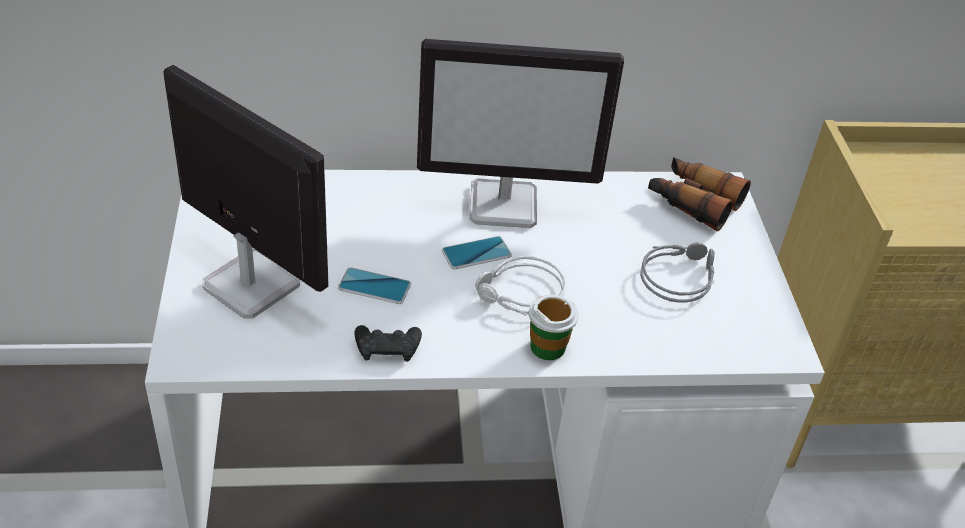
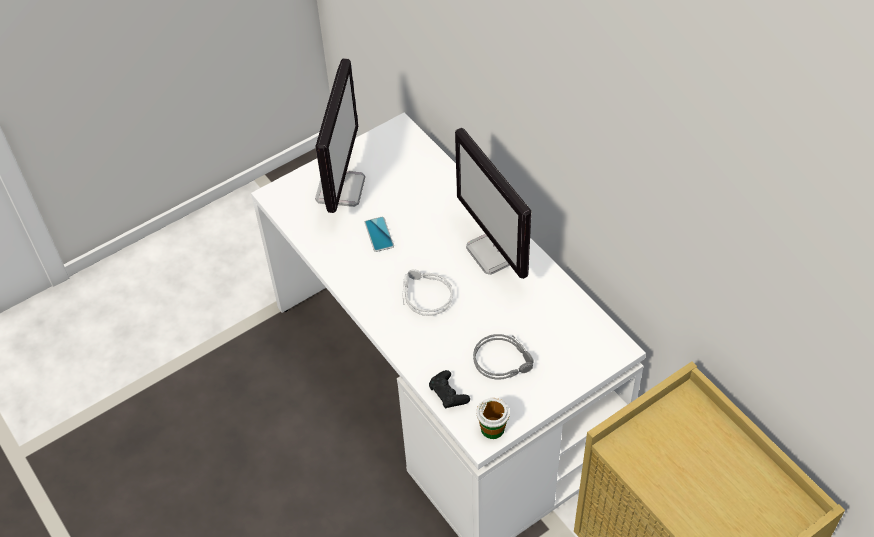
camera: 65 degrees right, 10 degrees up
black game controller [354,325,422,362] -> black game controller moved to [429,370,470,409]
phone [442,236,512,270] -> none
cup [529,295,579,360] -> cup moved to [477,398,510,439]
binoculars [648,157,751,231] -> none

